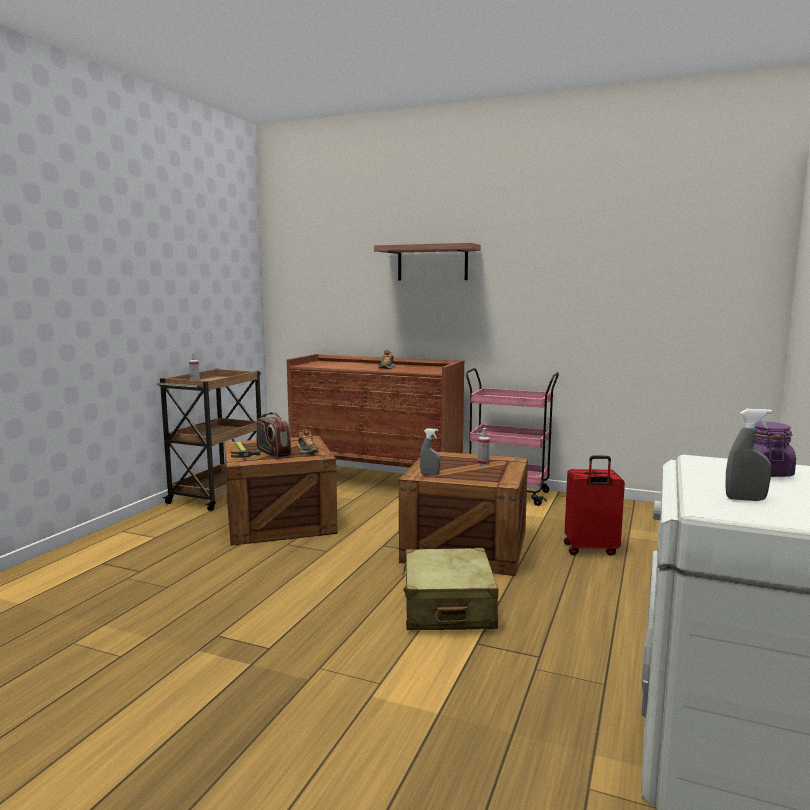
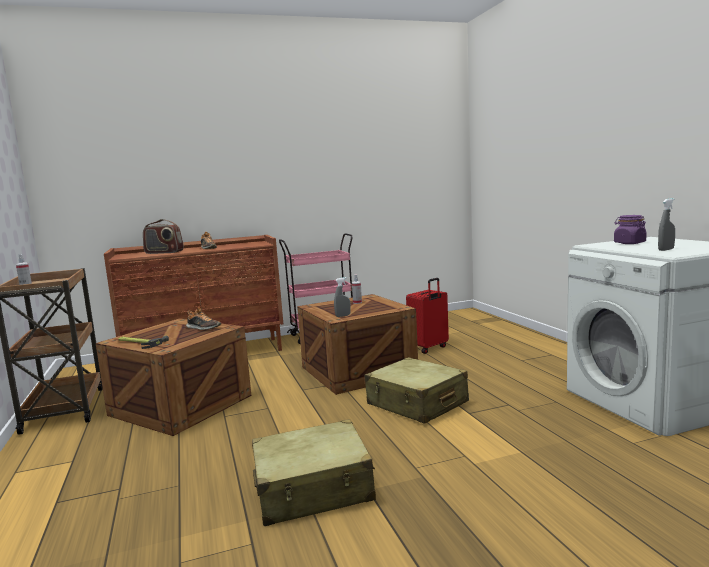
camera: 40 degrees left, 0 degrees up
radio [257,412,291,458] -> radio moved to [143,219,184,254]
shelf [374,243,481,281] -> none
none -> beige suitcase [252,419,376,526]

